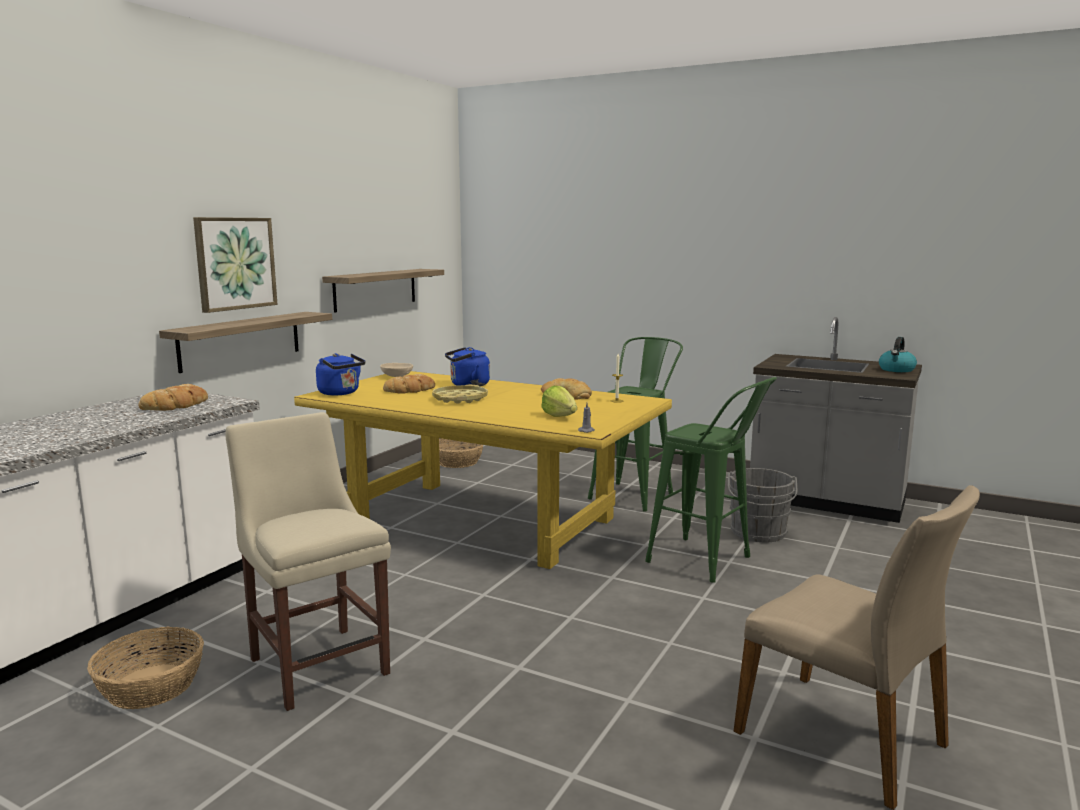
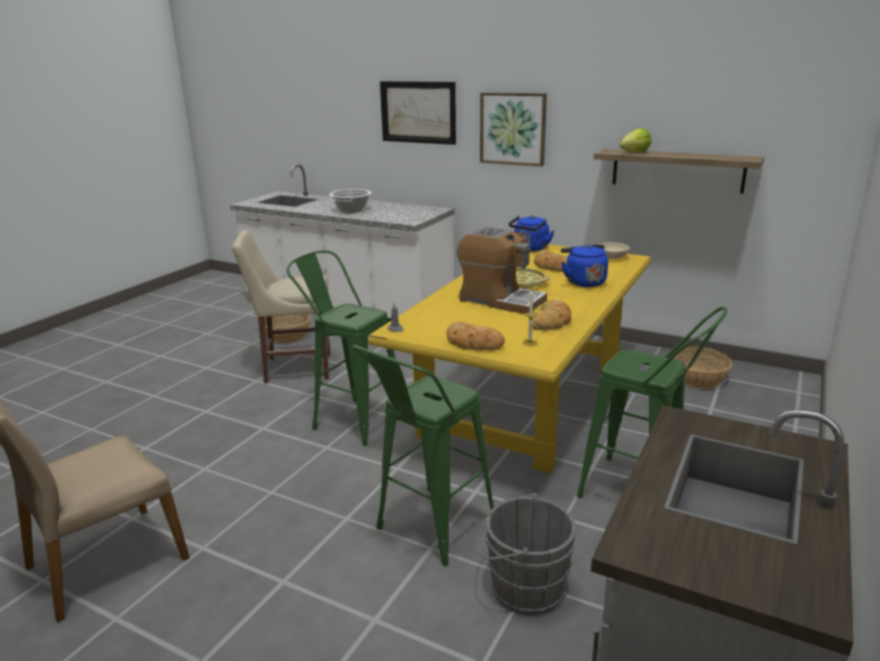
camera: 90 degrees right, 10 degrees up
bread [138,384,208,411] -> bread moved to [447,322,505,350]
shelf [159,312,332,373] -> none
beige chair [225,412,391,711] -> beige chair turned 150 degrees counterclockwise [232,230,330,383]
lettuce [541,386,577,417] -> lettuce moved to [619,128,651,153]
kettle [879,337,917,372] -> none
none -> green stool [286,251,396,446]
none -> cooking pot [329,189,372,212]
none -> picture [380,81,456,145]
none -> coffee machine [457,227,547,314]

